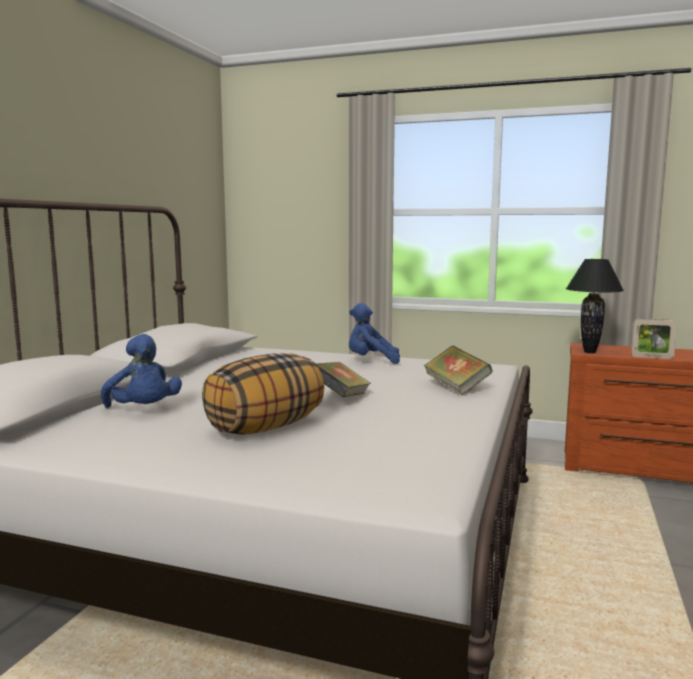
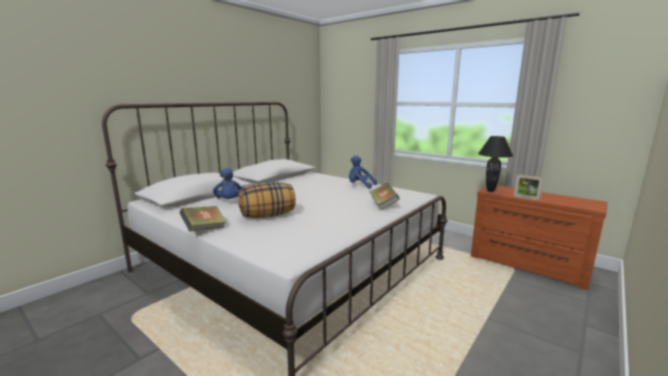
camera: 20 degrees right, 5 degrees up
book [316,362,371,397] -> book moved to [180,206,227,231]

